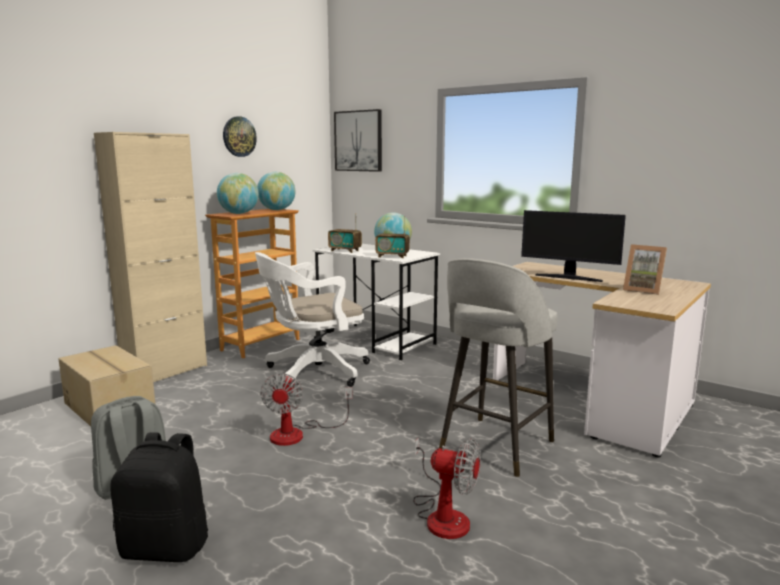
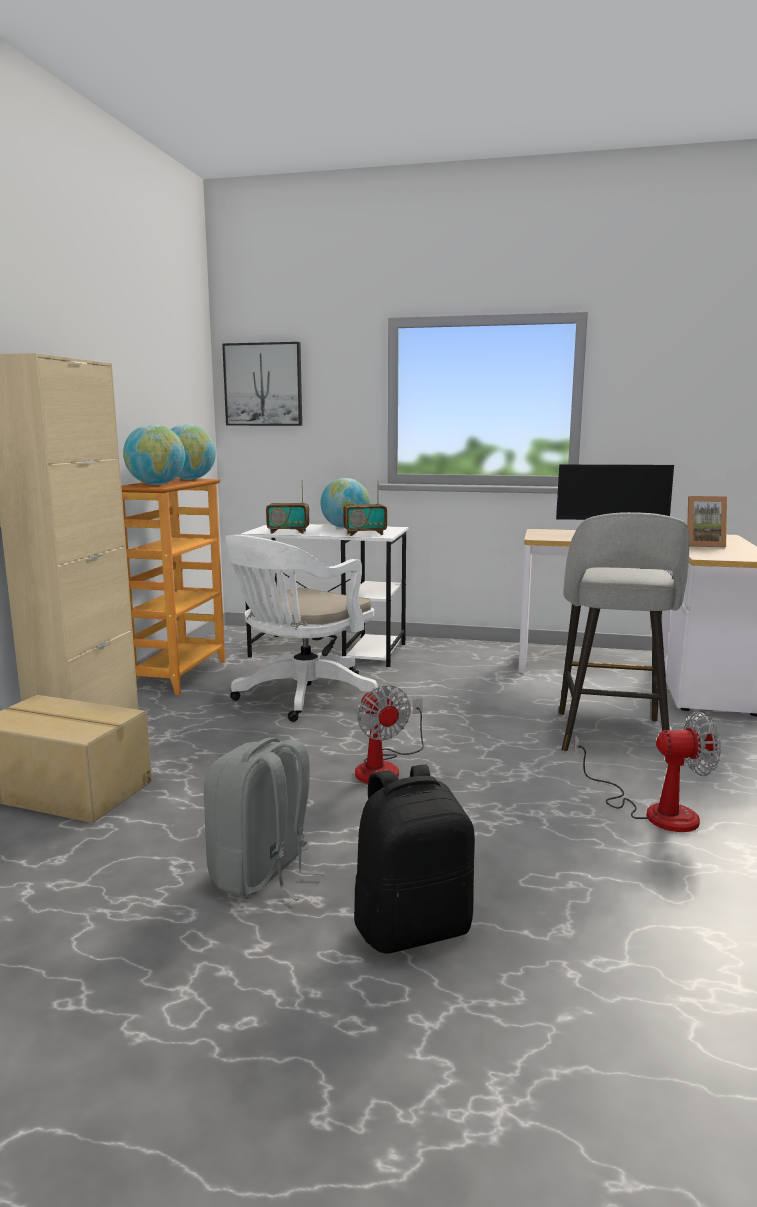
camera: 25 degrees left, 0 degrees up
wall clock [223,116,257,157] -> none

